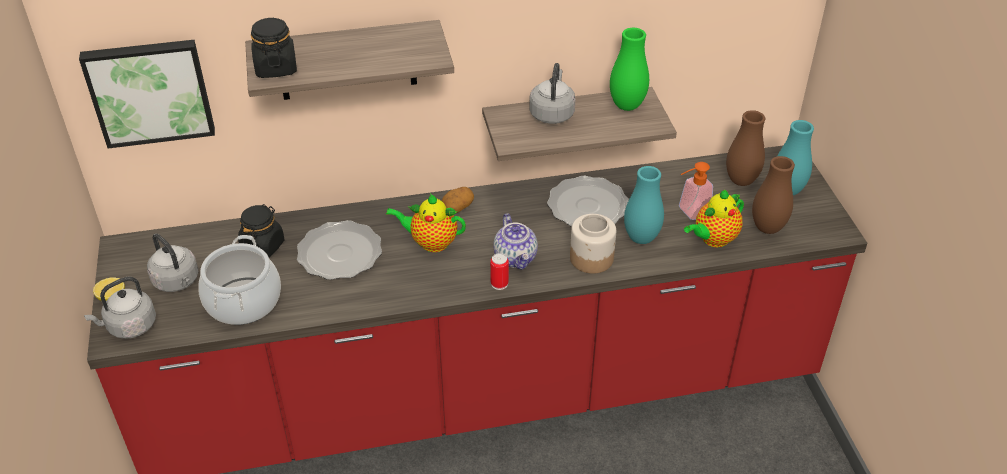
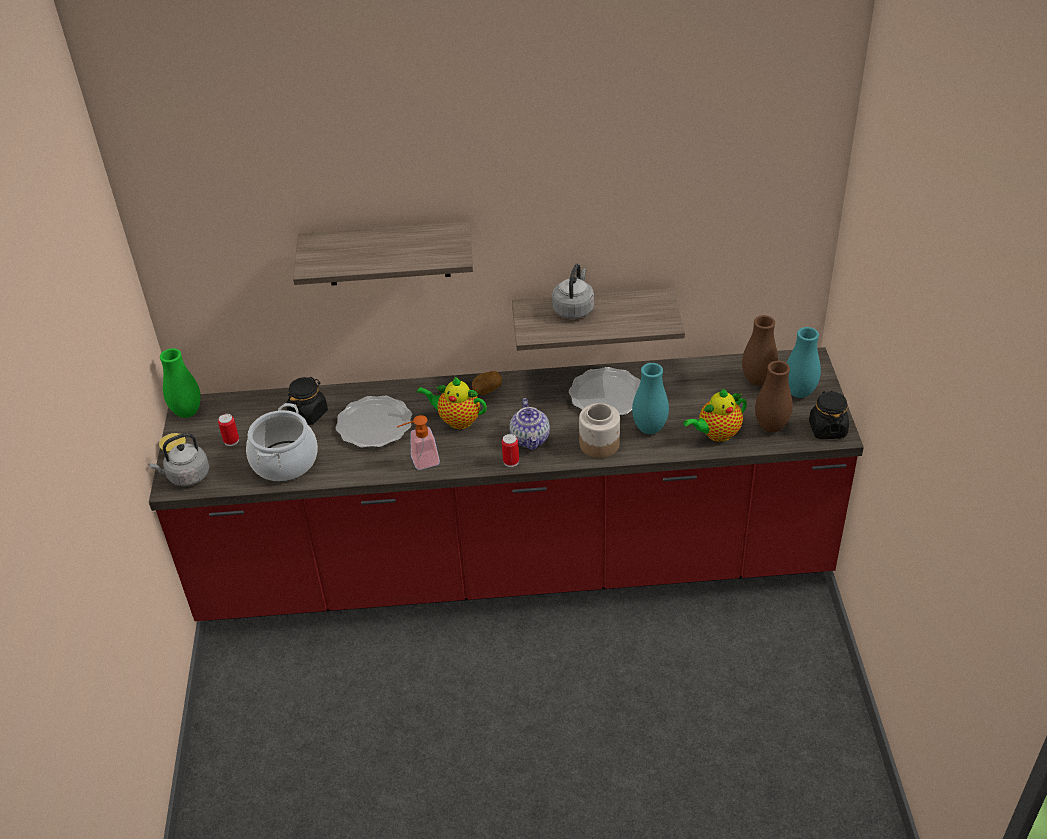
camera: 10 degrees right, 0 degrees up
picture [79,40,215,148] -> none
grey kettle [147,233,199,292] -> can [218,414,239,446]
black jar [251,18,297,78] -> black jar moved to [809,390,849,439]
green vase [610,28,649,111] -> green vase moved to [160,348,201,418]
soap dispenser [679,162,713,220] -> soap dispenser moved to [397,415,440,470]

